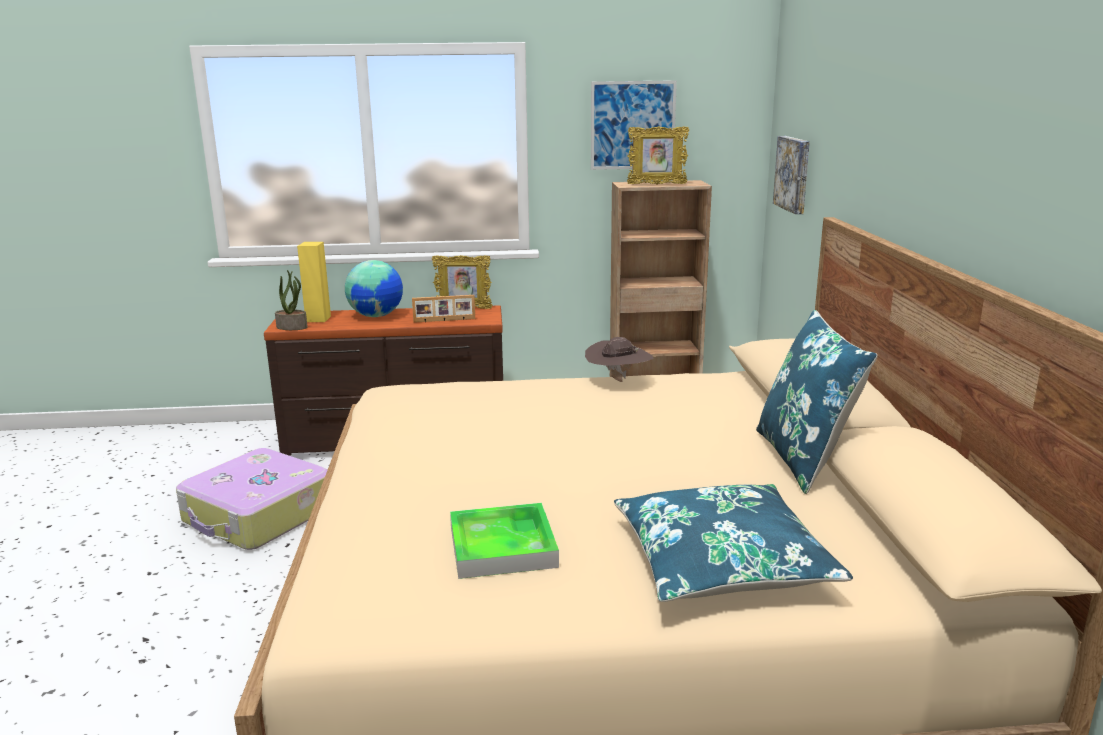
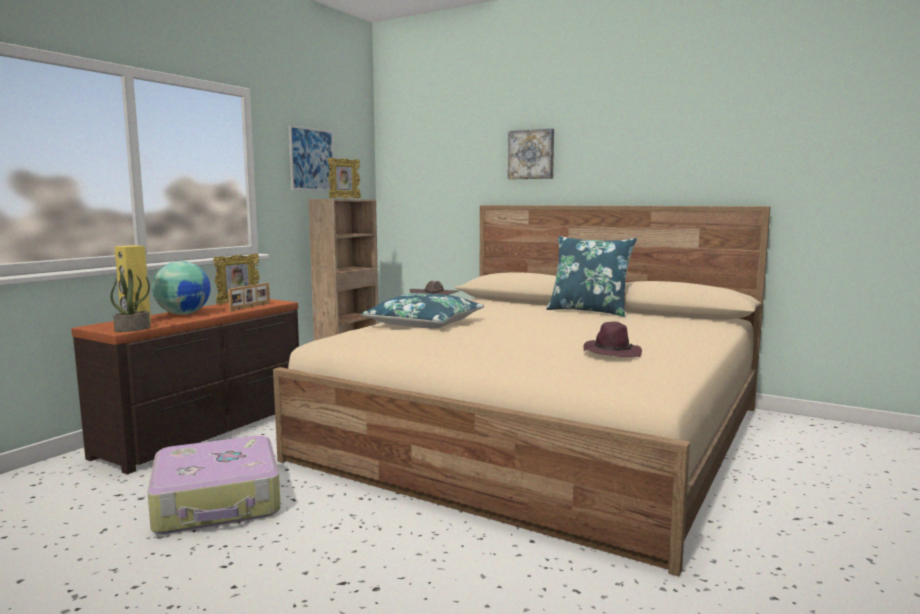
camera: 55 degrees left, 10 degrees down
tray [450,503,559,579] -> purple hat [583,322,642,357]
blue pillow [614,484,853,602] -> blue pillow moved to [360,293,484,328]
picture [773,136,810,214] -> picture moved to [508,128,554,179]

